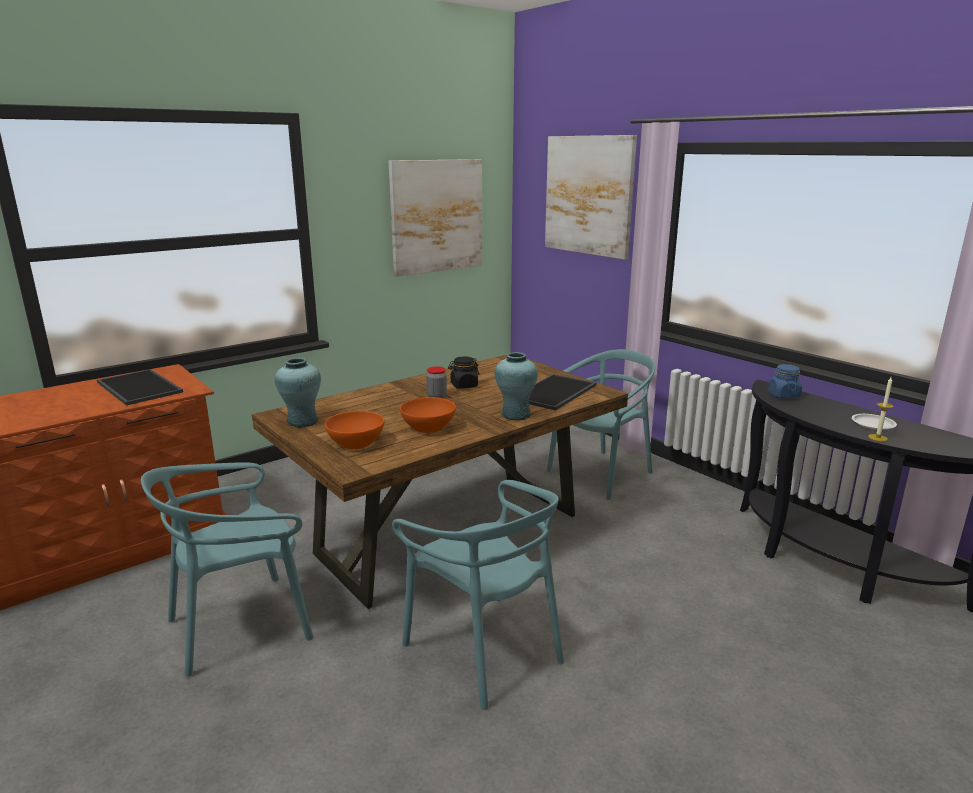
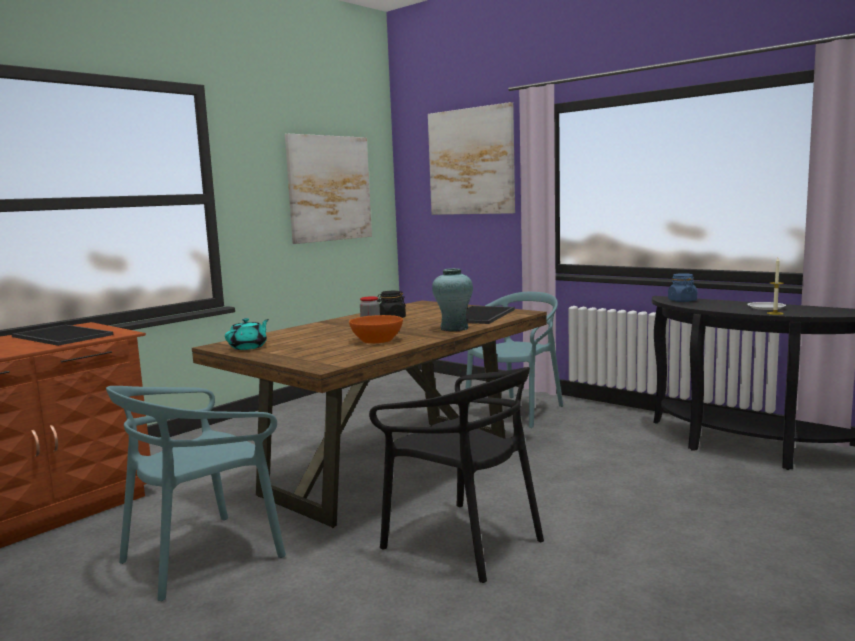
camera: 10 degrees left, 10 degrees down
turquoise vase [275,358,321,427] -> turquoise teapot [225,318,269,350]
orange bowl [325,411,384,449] -> none
turquoise chair [392,480,564,710] -> black chair [369,367,544,583]

